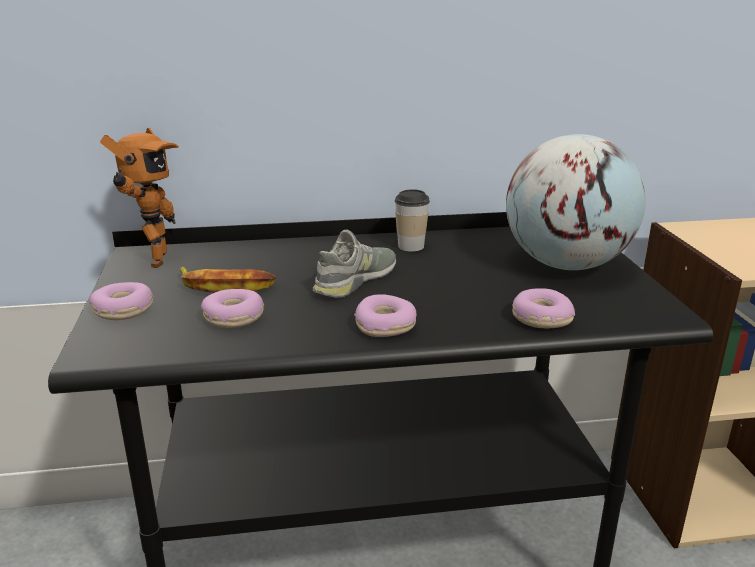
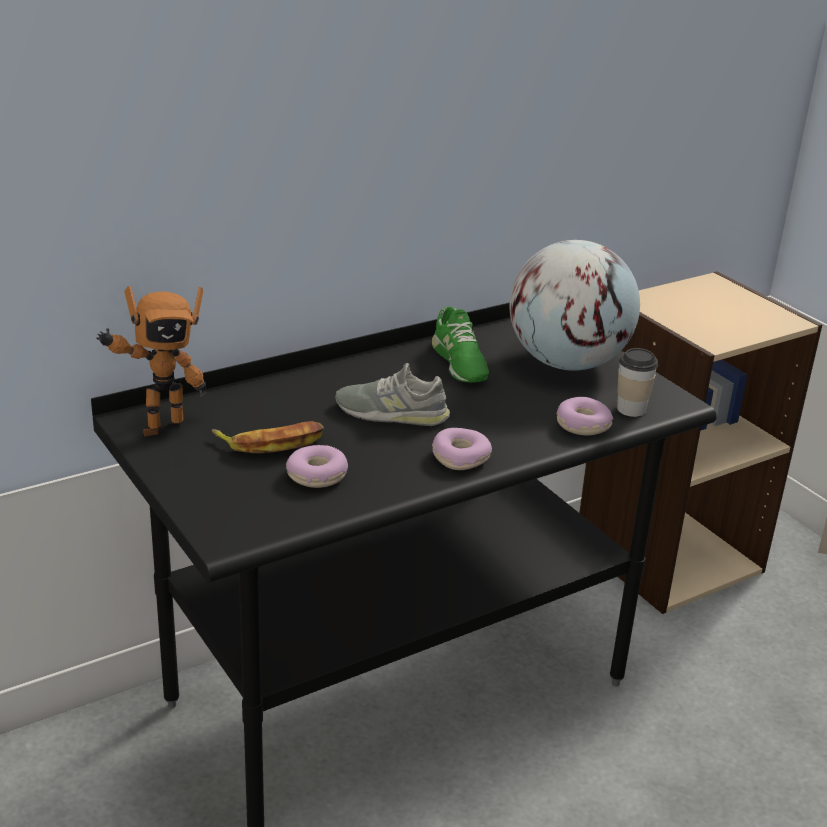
camera: 25 degrees left, 5 degrees up
donut [89,282,154,320] -> none
toy robot [100,128,179,268] -> toy robot turned 75 degrees clockwise [96,286,206,436]
grey shoe [313,230,396,298] -> grey shoe turned 90 degrees counterclockwise [335,363,450,426]
cup [395,189,430,251] -> cup moved to [617,348,658,417]
none -> green shoe [432,307,489,383]

